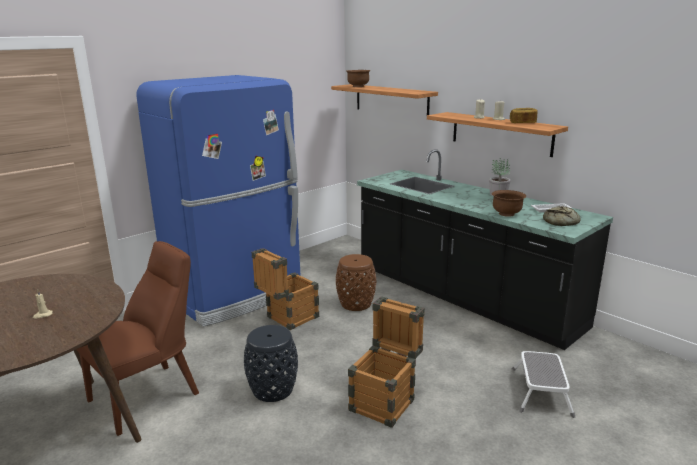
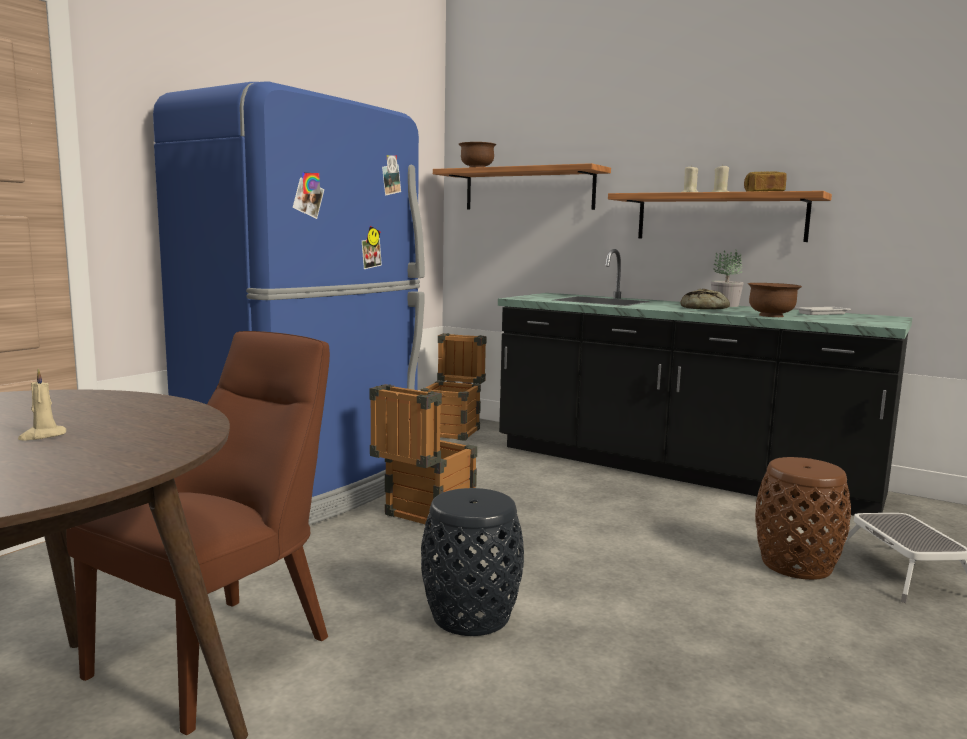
camera: 15 degrees left, 10 degrees down
brown stool [336,254,376,311] -> brown stool moved to [755,457,851,580]
crate [348,296,425,428] -> crate moved to [420,333,487,441]
bread [543,206,581,226] -> bread moved to [680,288,730,310]

